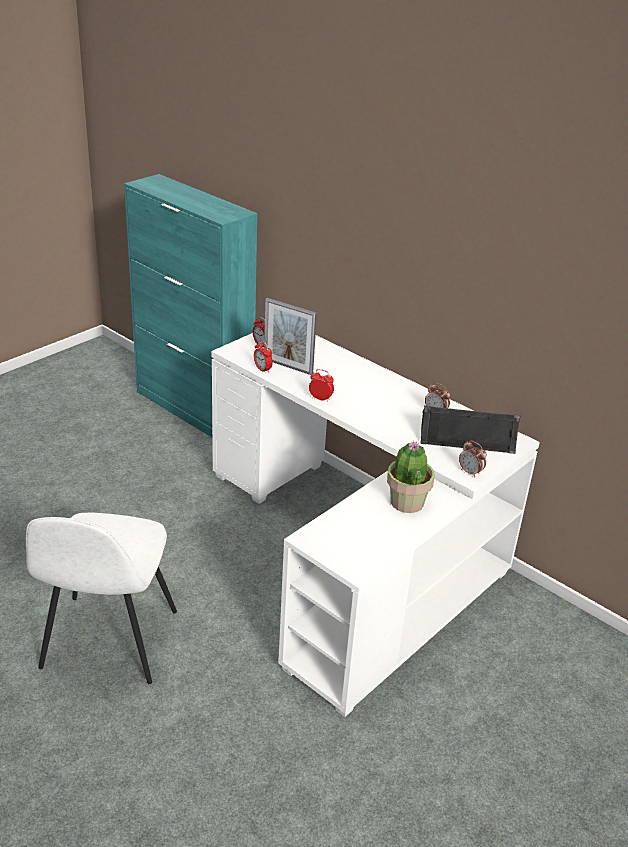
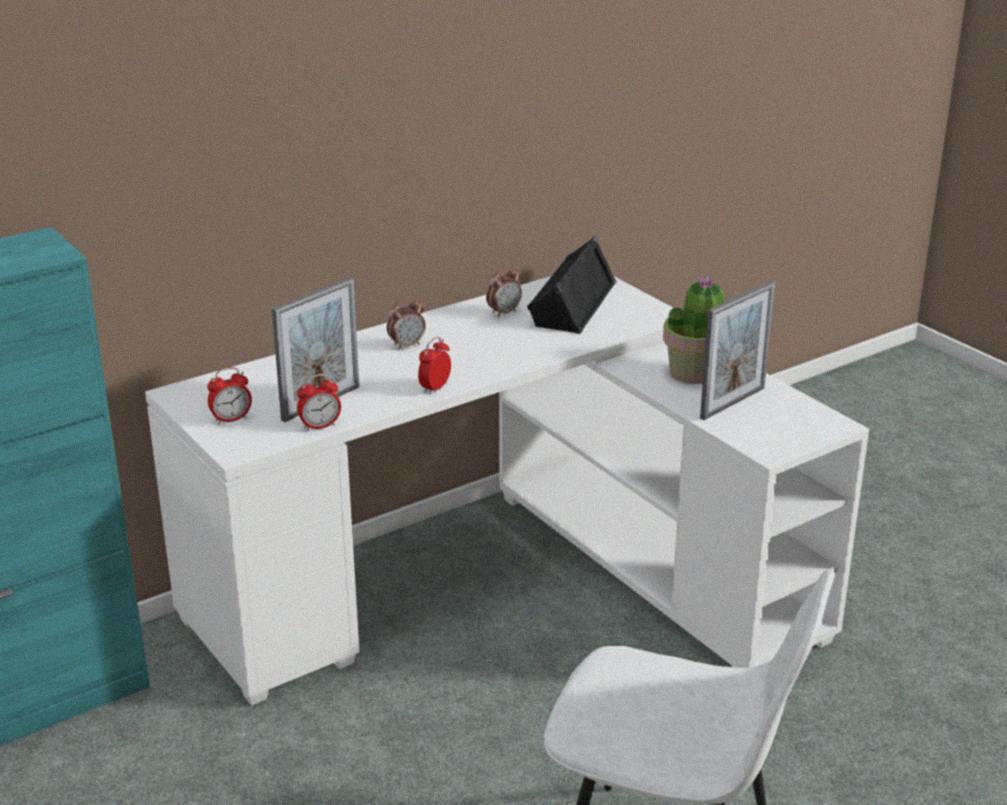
camera: 75 degrees left, 5 degrees down
alarm clock [459,440,487,478] -> alarm clock moved to [387,297,426,350]
none -> picture frame [700,281,775,420]

